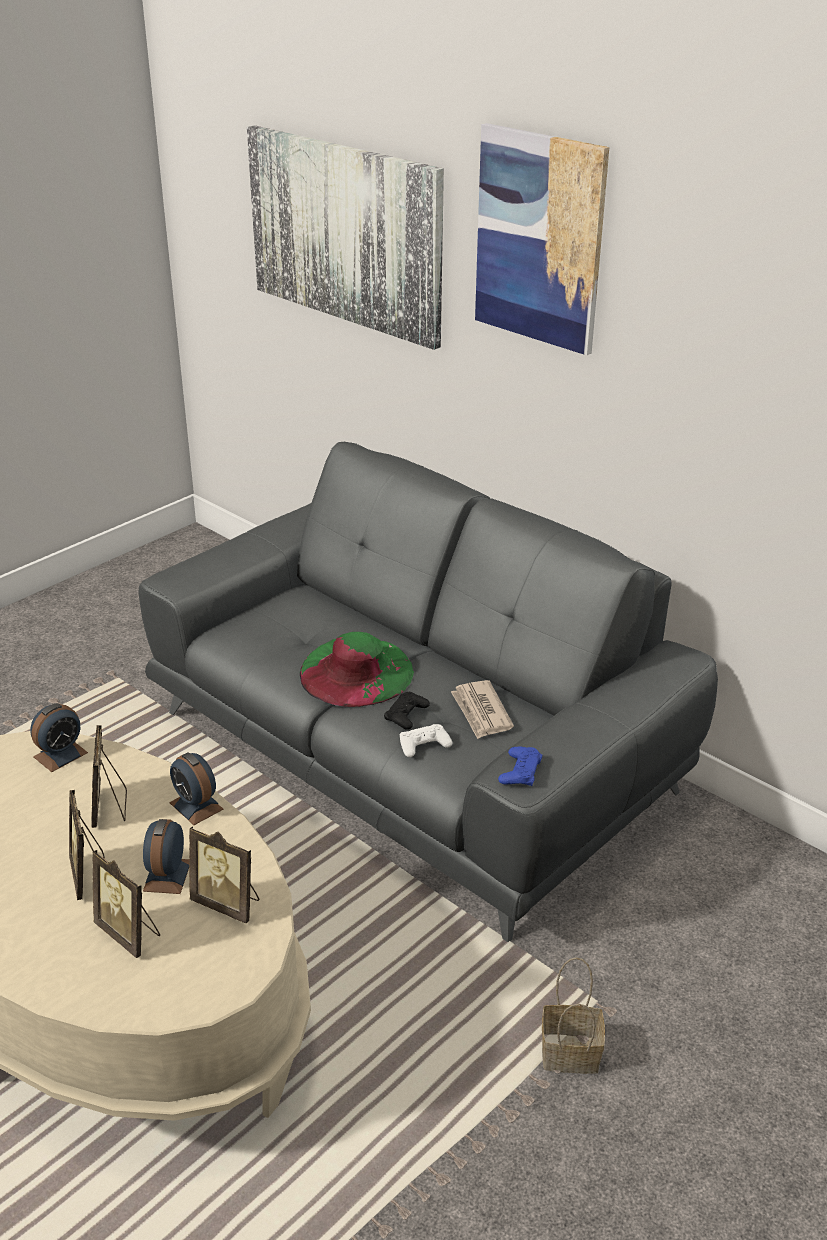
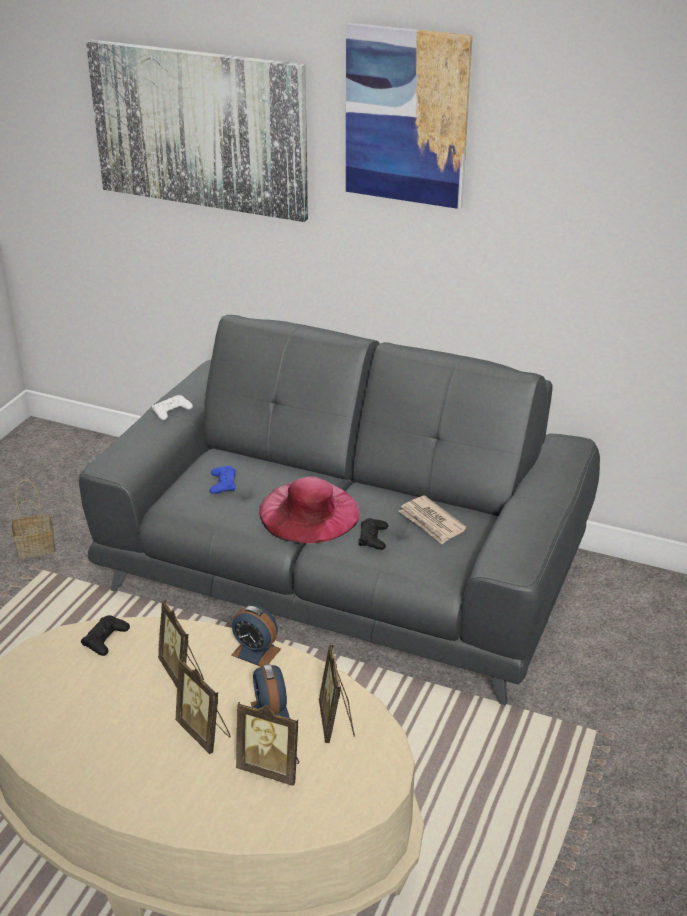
camera: 20 degrees left, 0 degrees up
alarm clock [30,703,88,772] -> black game controller [81,615,130,656]
picture frame [189,826,259,924] -> picture frame turned 75 degrees clockwise [319,644,355,743]
green hat [300,632,414,707] -> pink hat [260,476,360,544]
white game controller [400,724,452,757] -> white game controller moved to [152,395,193,420]
blue game controller [498,747,542,786] -> blue game controller moved to [209,466,236,494]
basket [542,957,605,1074] -> basket moved to [11,480,55,559]

